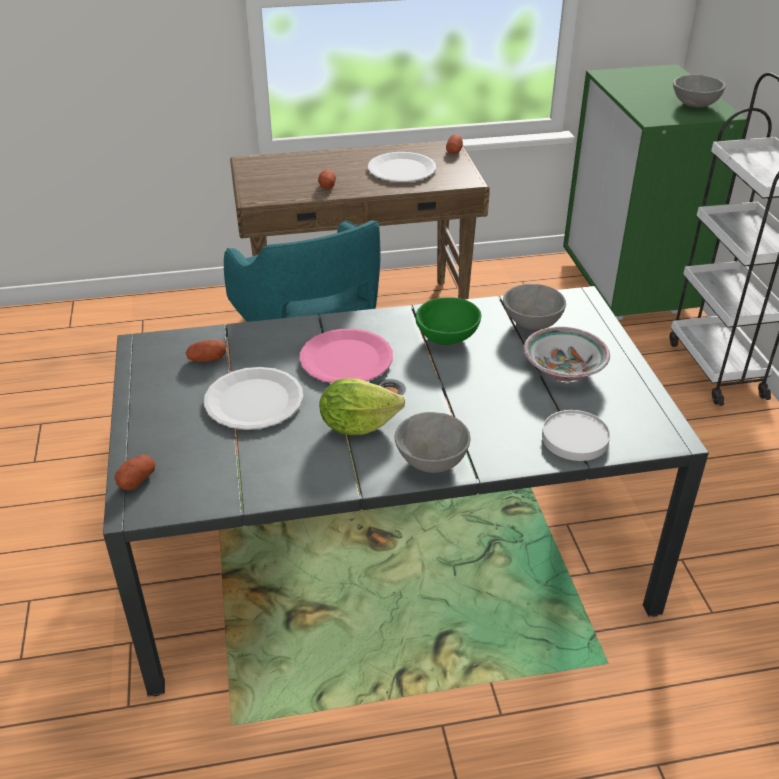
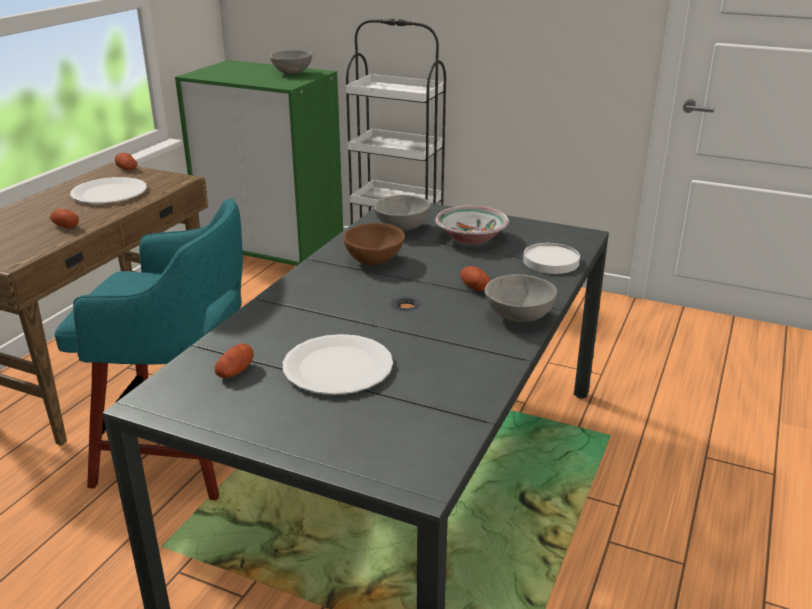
camera: 55 degrees left, 10 degrees down
potato [114,455,155,490] -> potato moved to [460,266,490,291]
pink plate [300,329,393,383] -> none
lettuce [319,378,405,435] -> none
green bowl [415,297,481,345] -> brown bowl [344,223,405,265]

